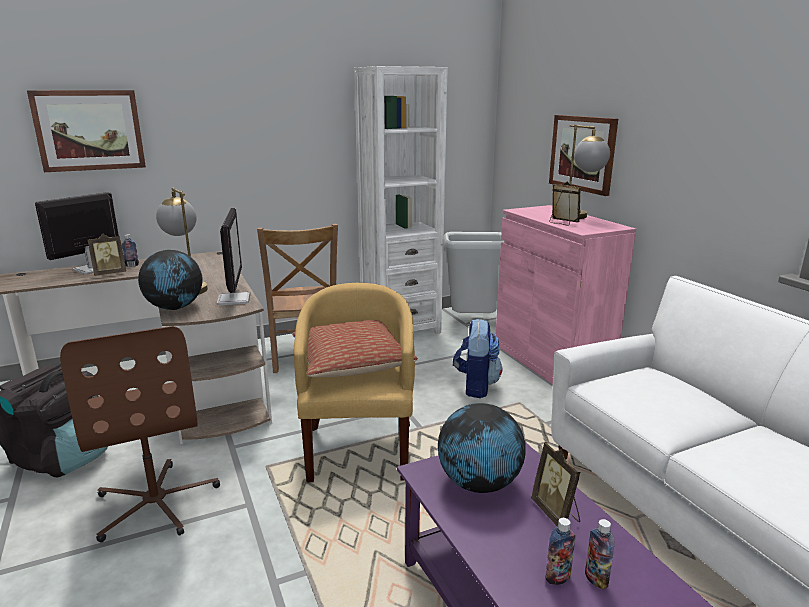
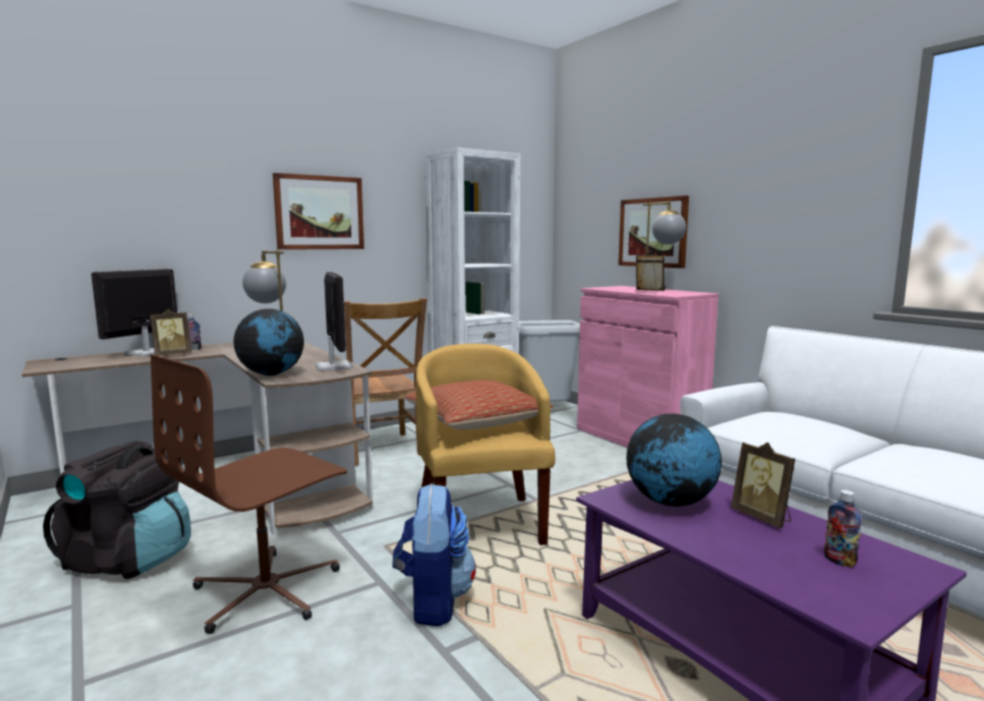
camera: 10 degrees left, 10 degrees down
picture [27,90,146,172] -> picture moved to [273,173,364,250]
brown office chair [60,326,220,542] -> brown office chair turned 75 degrees clockwise [151,354,347,634]
backpack [453,318,503,398] -> backpack moved to [392,484,476,627]
bottle [545,518,576,585] -> none

